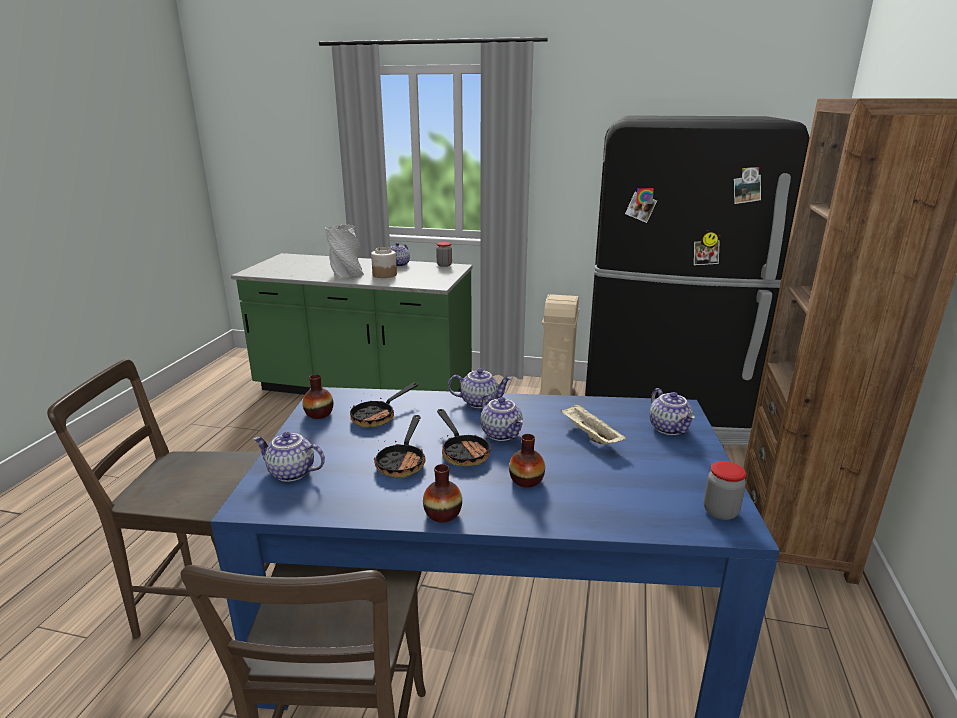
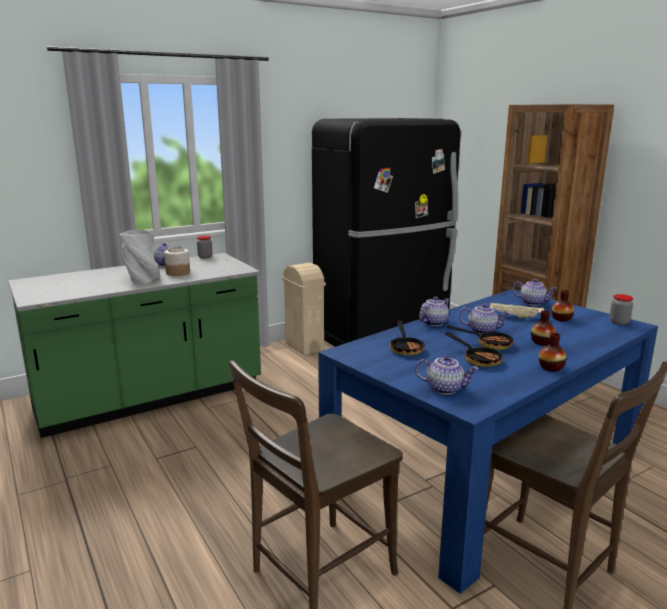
camera: 45 degrees left, 5 degrees down
teapot [253,432,325,482] -> teapot turned 135 degrees counterclockwise [415,355,479,395]
vase [303,374,333,419] -> vase moved to [551,290,574,321]

